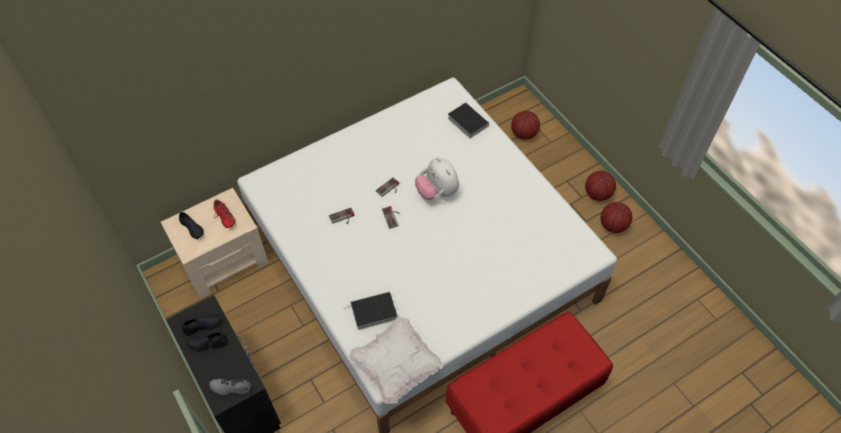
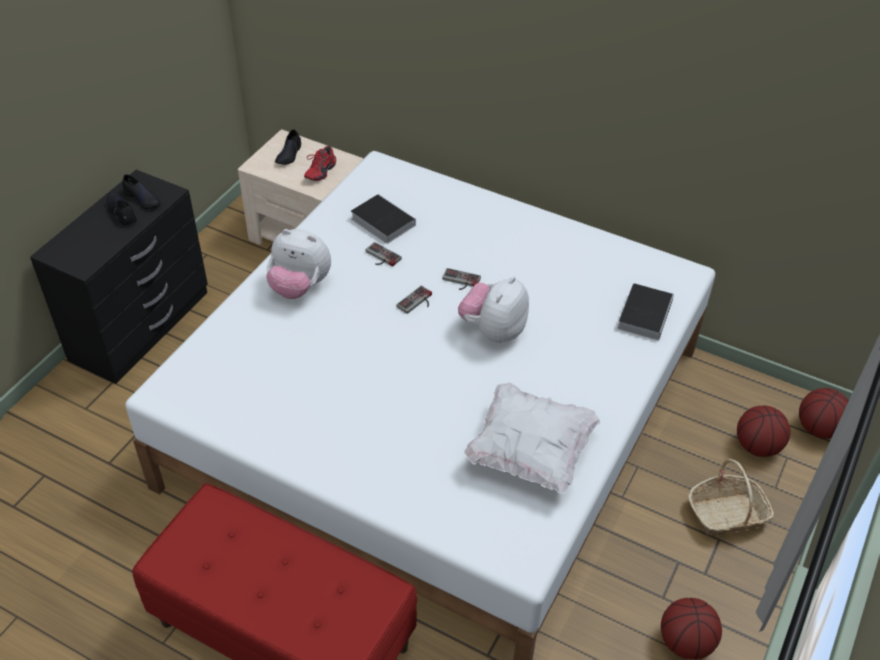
camera: 60 degrees right, 10 degrees down
grey shoe [209,379,251,395] -> none
book [345,291,397,330] -> book moved to [351,194,415,244]
white pillow [349,317,443,404] -> white pillow moved to [464,382,600,494]
basketball [585,171,616,201] -> basketball moved to [799,388,849,439]
none -> plush toy [266,229,331,299]
none -> basket [689,459,774,536]

